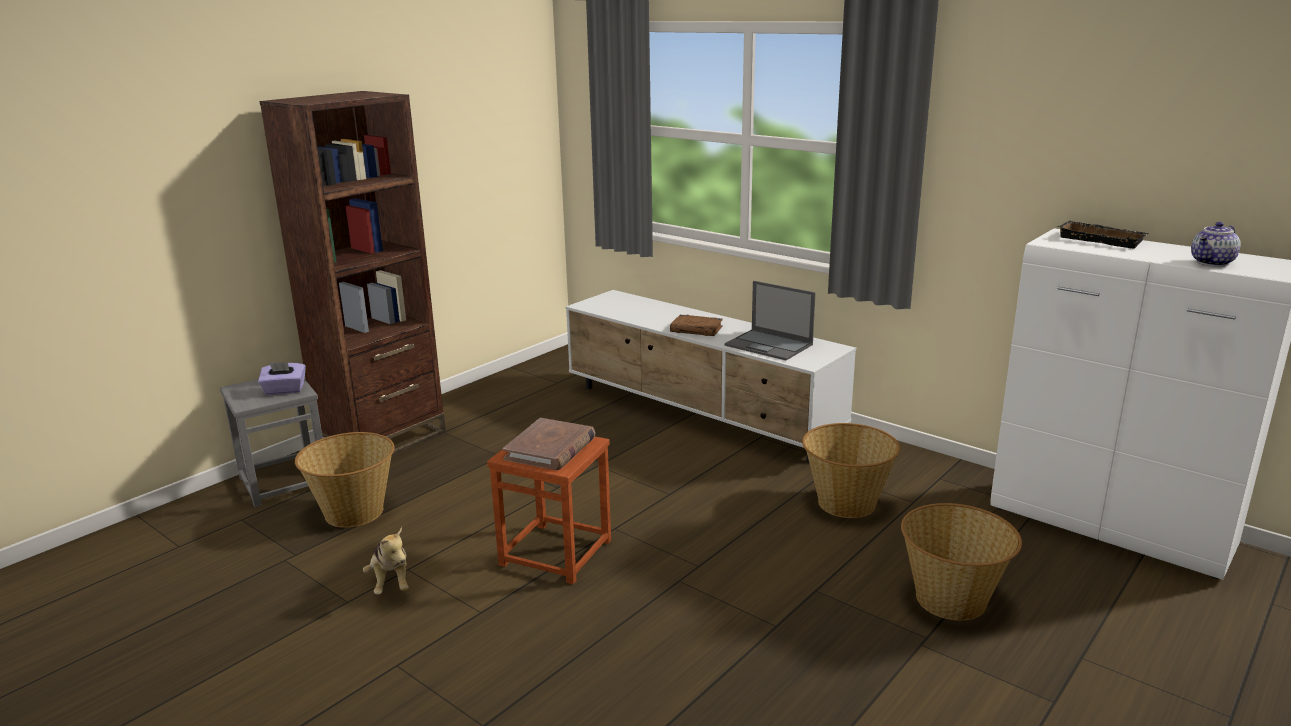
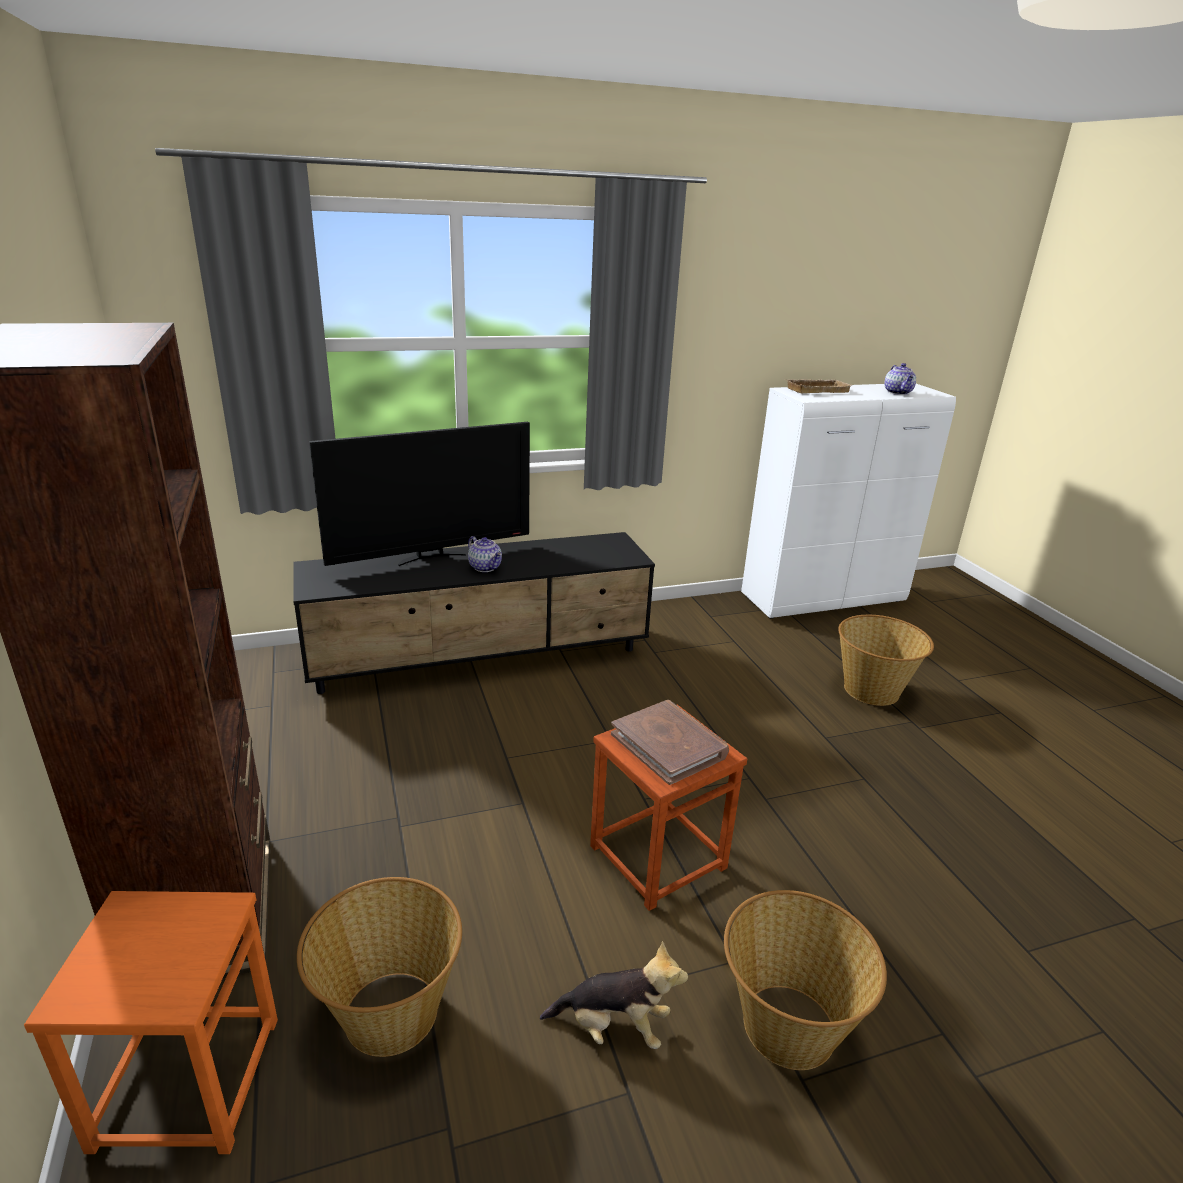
camera: 60 degrees left, 5 degrees up
grey stool [220,379,323,507] -> orange stool [24,891,278,1154]
purple tissue box [258,362,306,395] -> none
white tv stand [566,290,856,463] -> black tv stand [293,532,655,694]
brown book [670,314,723,336] -> teapot [468,536,502,572]
laptop [725,281,816,360] -> none
basket [802,423,900,518] -> basket moved to [724,890,887,1070]
black tray [1057,221,1149,249] -> beige tray [785,379,851,393]
none -> television [309,422,530,566]

